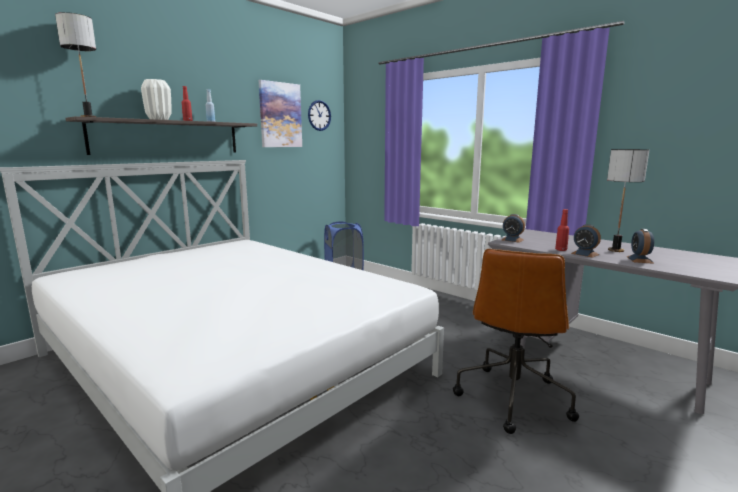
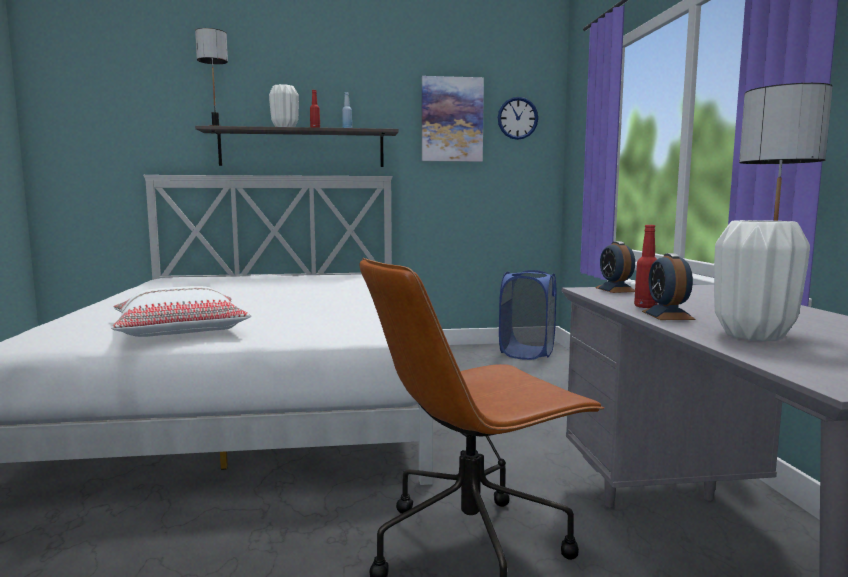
camera: 40 degrees right, 5 degrees down
alarm clock [627,229,654,264] -> white vase [714,220,810,341]
none -> white pillow [111,286,251,337]

